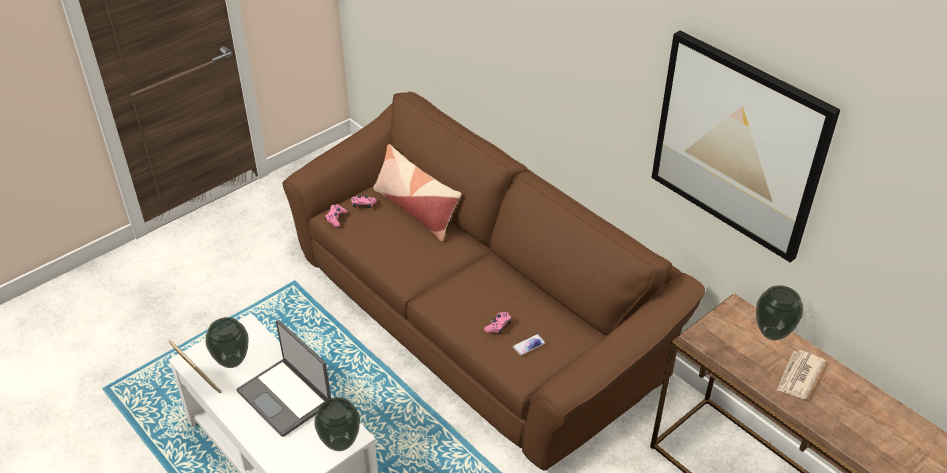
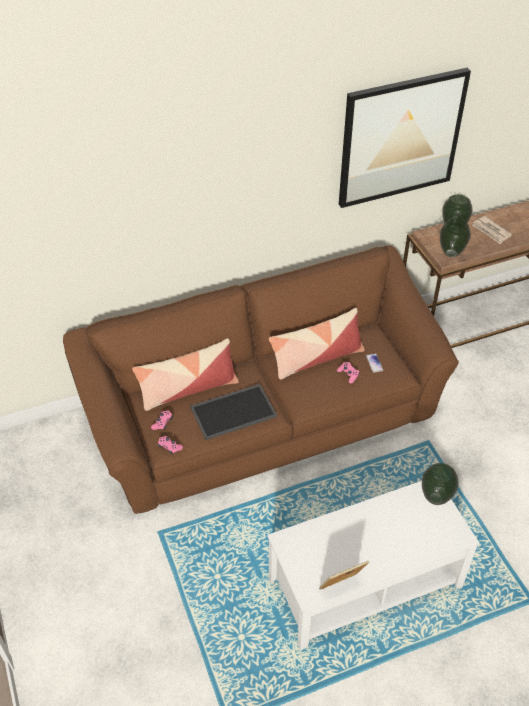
camera: 70 degrees left, 5 degrees up
vase [206,317,248,368] -> vase moved to [440,218,471,257]
laptop [236,320,331,437] -> none
none -> tray [190,384,277,440]
none -> pillow [269,308,365,379]

